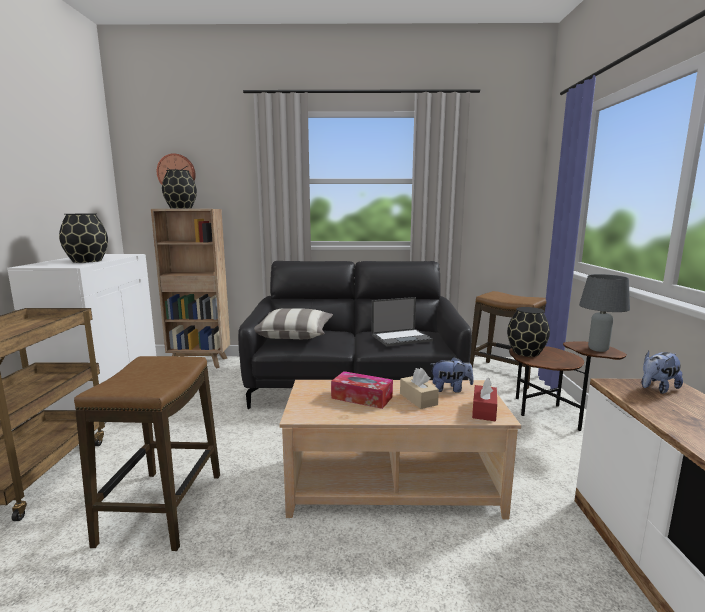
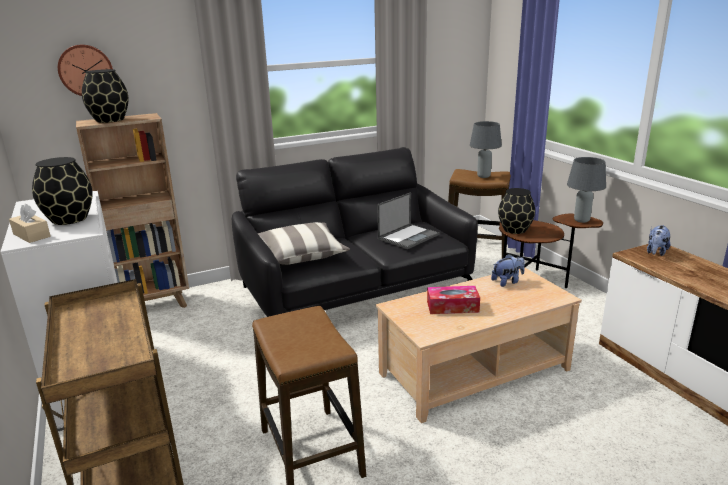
camera: 25 degrees left, 10 degrees up
beige tissue box [400,368,439,409] -> beige tissue box moved to [9,204,51,243]
red tissue box [472,378,497,421] -> none
none -> grey table lamp [470,121,502,178]

